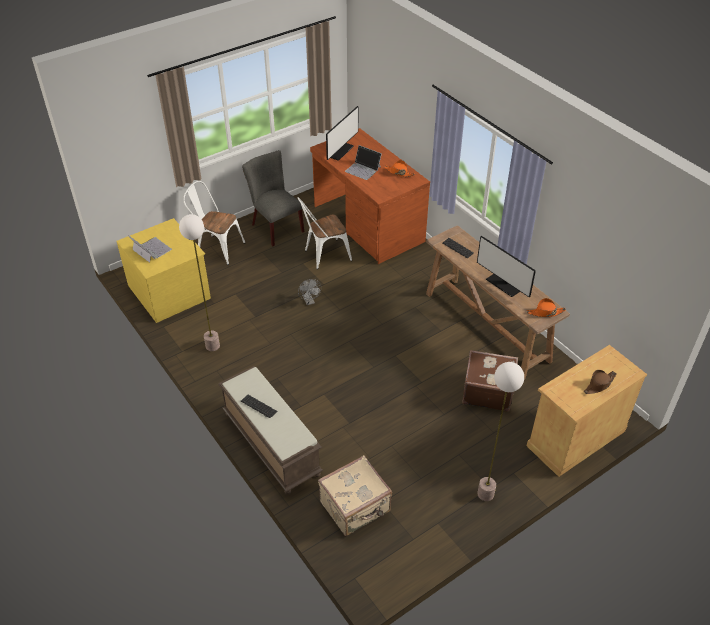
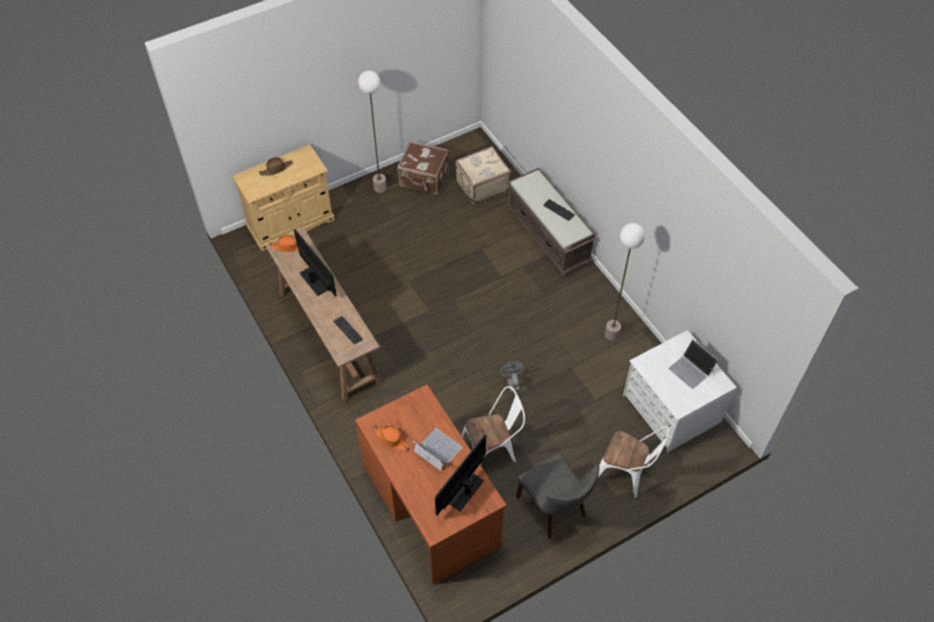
camera: 175 degrees left, 10 degrees up
yellow dresser [116,218,211,323] -> white dresser [623,330,737,452]
brown suitcase [462,350,518,412] -> brown suitcase moved to [397,141,449,195]

